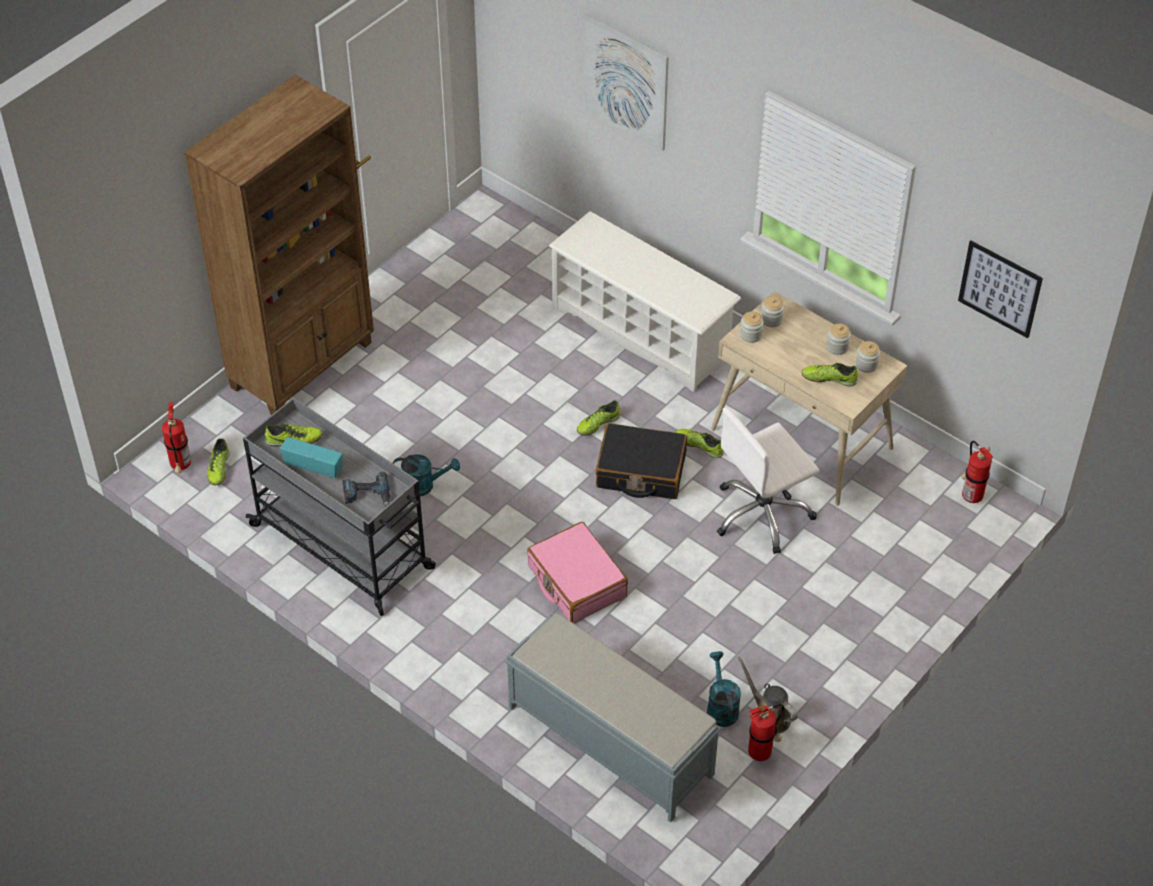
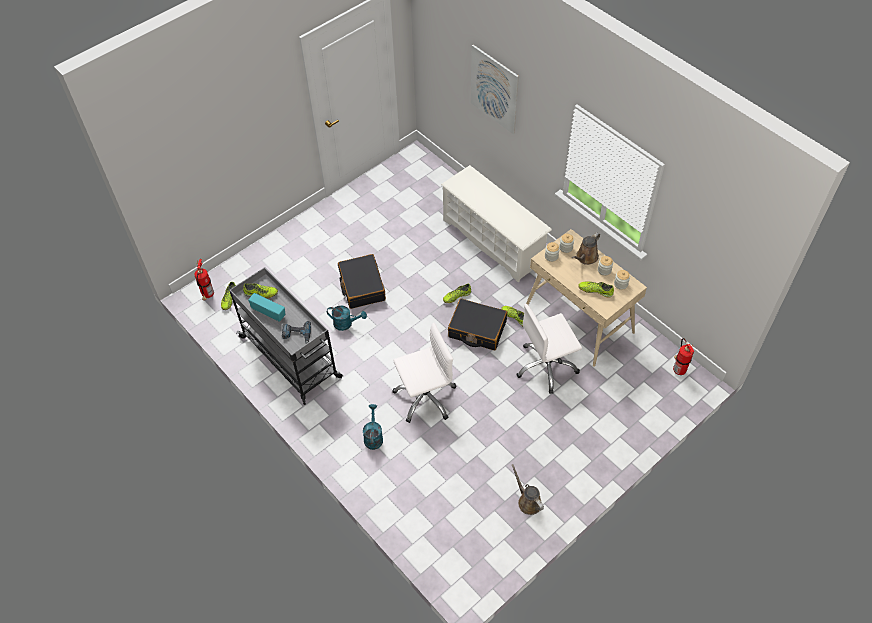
camera: 10 degrees right, 5 degrees up
brown bookcase [184,75,374,415] -> none
grey bench [505,613,722,822] -> none
pink suitcase [527,522,628,623] -> white office chair [392,323,457,423]
turquoise watering can [707,651,741,727] -> turquoise watering can moved to [363,404,383,450]
fire extinguisher [748,704,784,761] -> none
picture [958,241,1043,338] -> none
none -> black suitcase [338,254,386,309]
none -> brown watering can [572,232,600,265]

